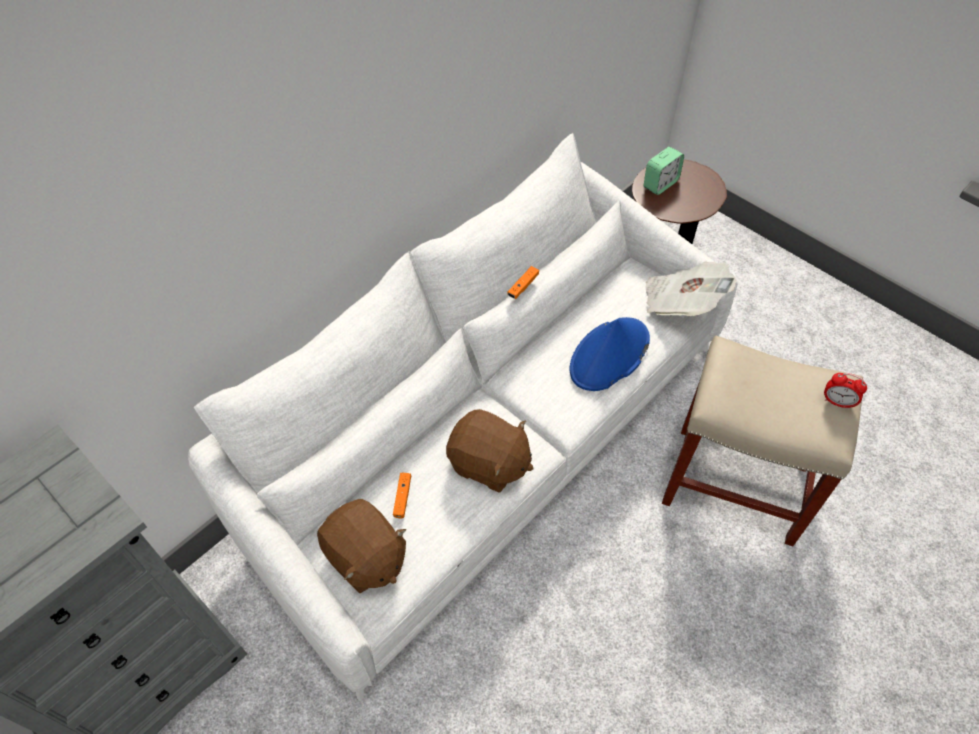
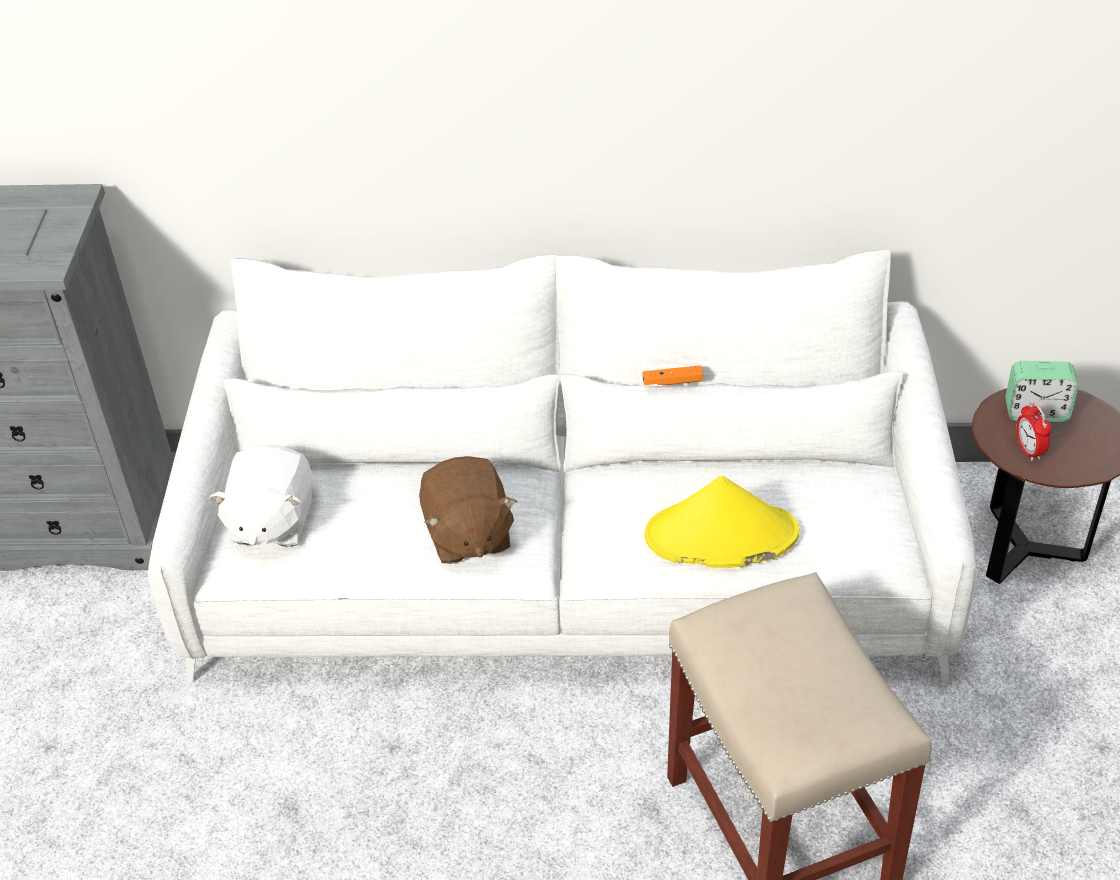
camera: 50 degrees right, 10 degrees down
brown plush toy [317,499,406,593] -> white plush toy [209,444,312,547]
orange game controller [393,473,411,518] -> none
blue hat [570,317,650,391] -> yellow hat [644,476,799,568]
newspaper [646,261,736,316] -> none
alarm clock [824,373,867,409] -> alarm clock moved to [1016,403,1052,461]

